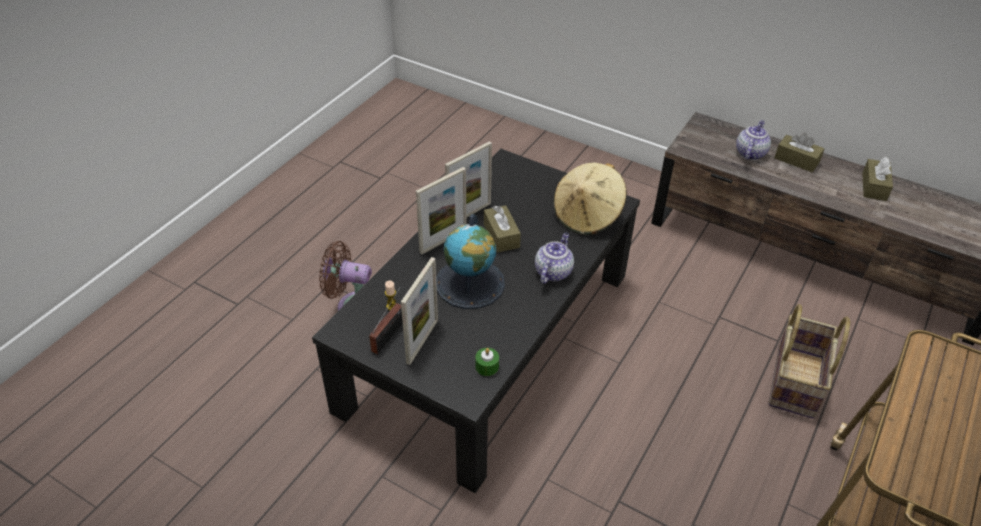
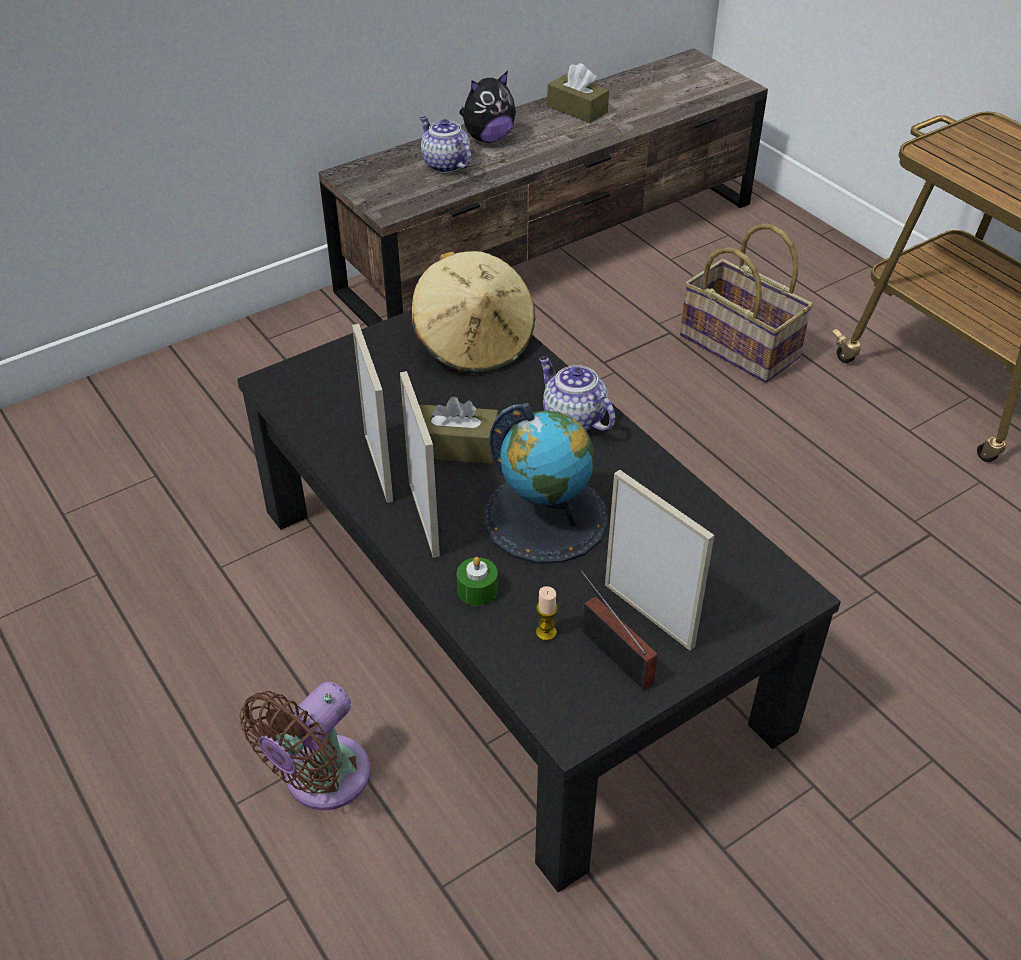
camera: 65 degrees left, 0 degrees up
green candle [475,348,499,376] -> green candle moved to [457,557,498,606]
brown tissue box [775,133,825,172] -> plush toy [459,71,516,143]

